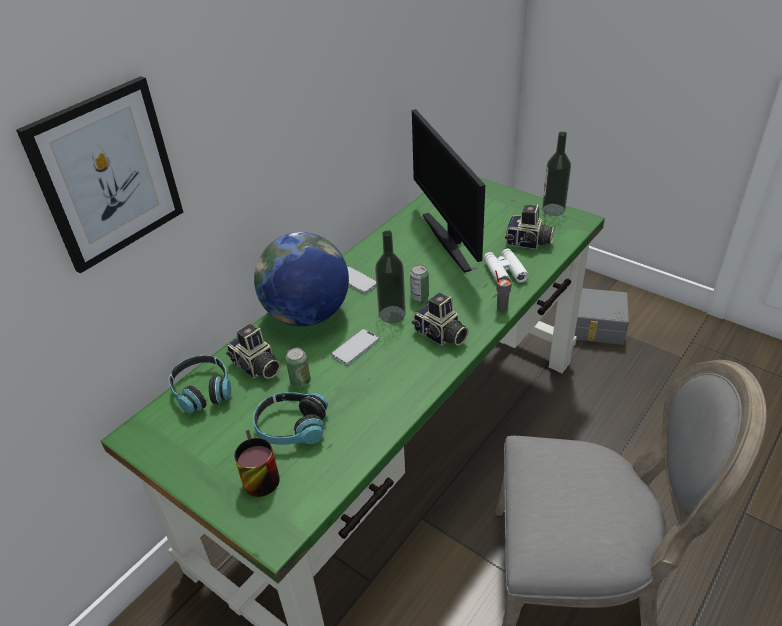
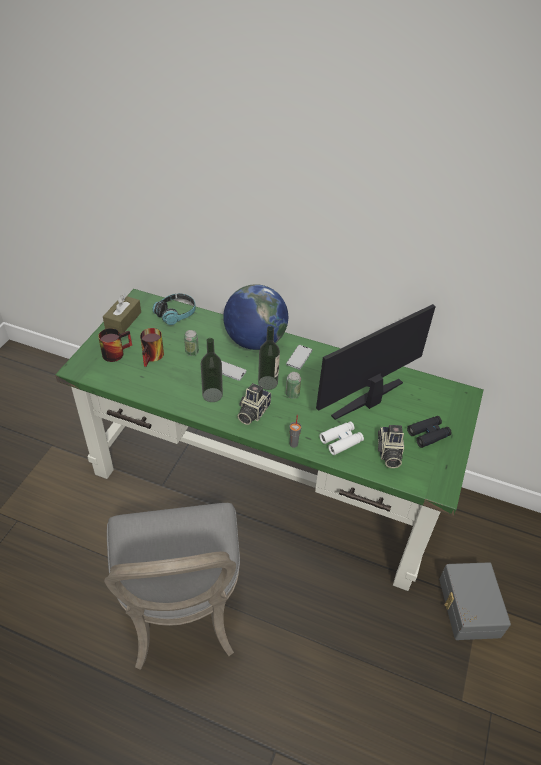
camera: 70 degrees right, 5 degrees up
picture [16,76,183,274] -> none
camera [226,324,281,379] -> none
headphones [253,392,328,445] -> mug [140,328,164,367]
bottle [542,131,571,216] -> bottle moved to [201,338,223,402]
none -> brown tissue box [103,294,141,334]
none -> black binoculars [407,416,452,448]

